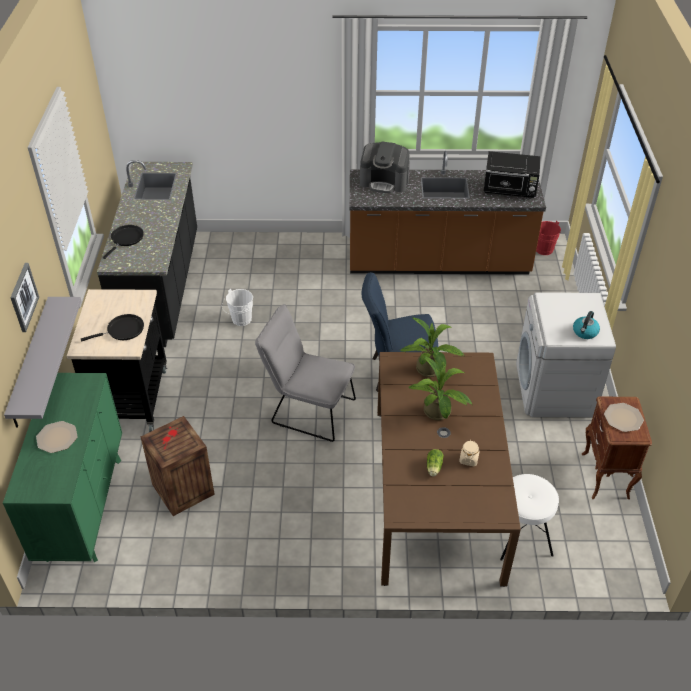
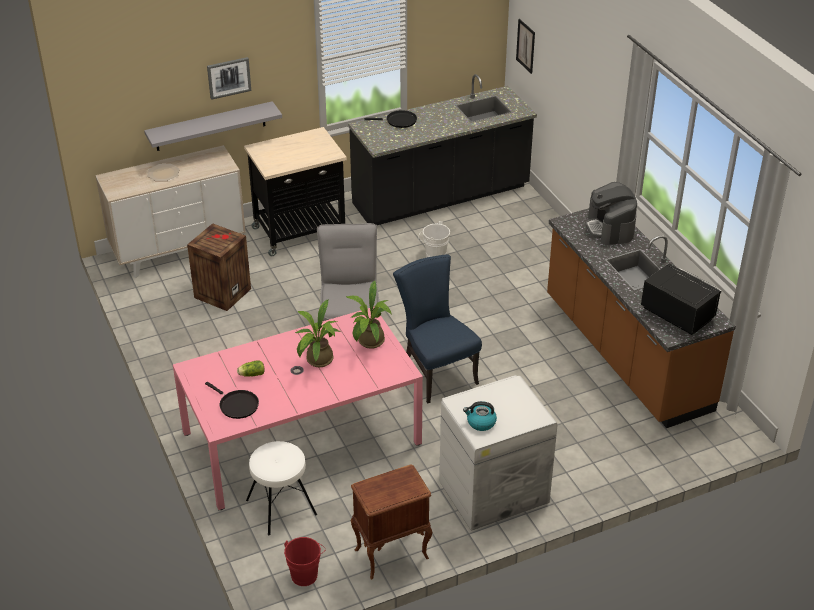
camera: 65 degrees right, 5 degrees down
green dresser [3,373,122,562] -> white dresser [95,145,246,278]
black frying pan [81,314,144,341] -> black frying pan moved to [205,382,259,419]
brown dining table [377,352,521,587] -> pink dining table [173,307,423,510]
beige jar [459,440,480,466] -> none
black microwave [483,151,541,198] -> black microwave turned 150 degrees clockwise [641,264,721,335]
red bucket [536,221,561,255] -> red bucket moved to [284,537,326,586]
plate [604,403,644,432] -> none
none -> picture [516,19,535,74]

